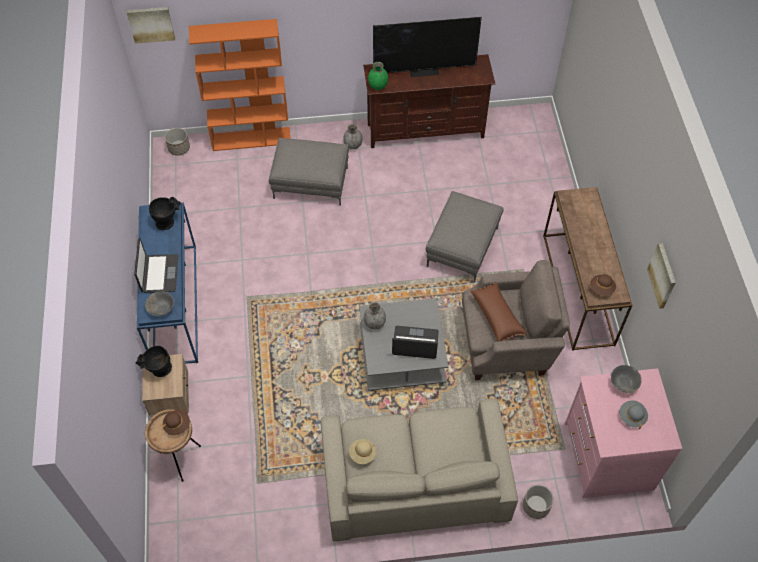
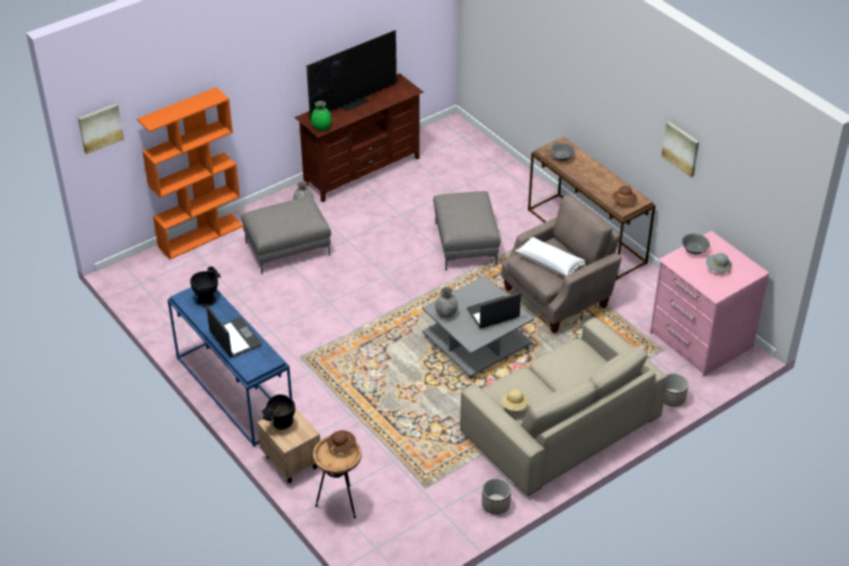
camera: 30 degrees left, 15 degrees down
grey bowl [145,292,174,316] -> grey bowl moved to [549,143,575,161]
planter [165,128,190,156] -> planter moved to [482,478,511,514]
brown pillow [471,283,527,342] -> white pillow [515,237,585,276]

